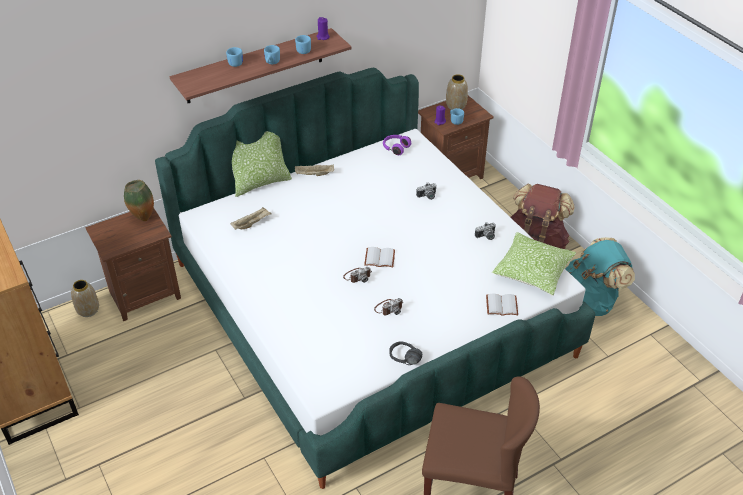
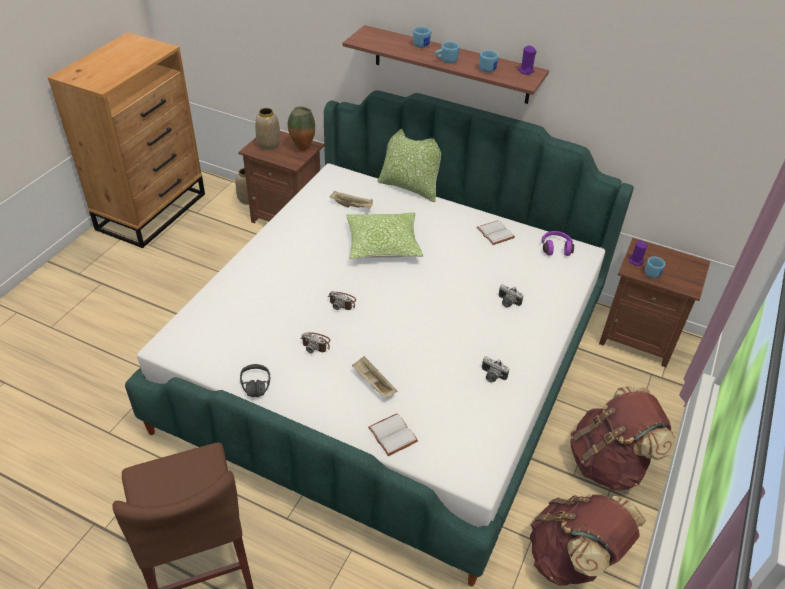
camera: 55 degrees right, 0 degrees up
beige tray [295,164,334,176] -> beige tray moved to [352,356,397,398]
white book [364,247,395,267] -> white book moved to [476,220,515,245]
vase [446,74,468,110] -> vase moved to [255,108,281,150]
pillow [492,232,576,296] -> pillow moved to [347,212,423,259]
turquoise backpack [565,237,635,316] -> brown backpack [530,494,646,586]

